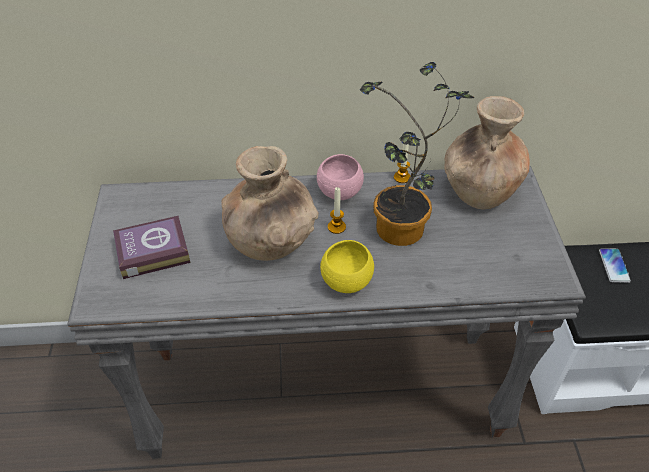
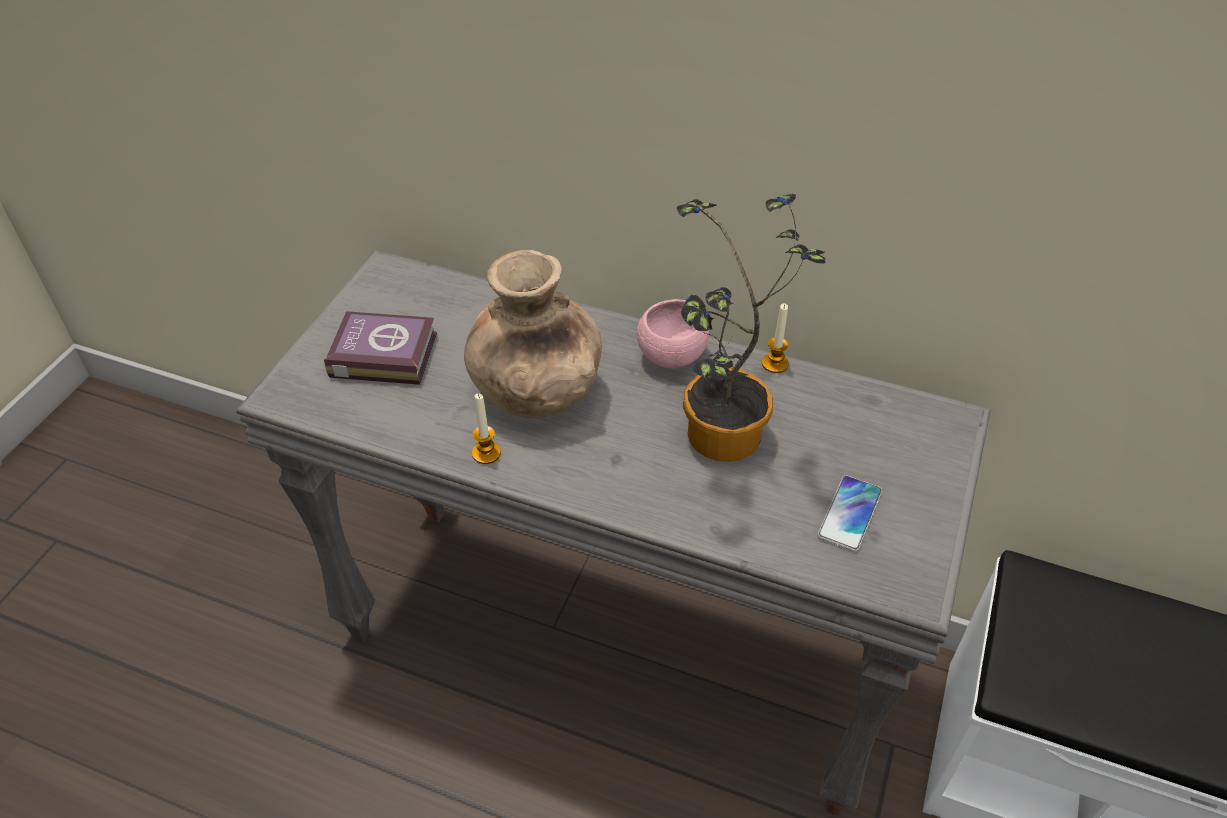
camera: 25 degrees right, 0 degrees up
yellow bowl [320,240,374,293] -> none
candle [328,187,346,234] -> candle moved to [472,393,501,464]
brown vase [444,96,530,210] -> none
phone [599,248,631,283] -> phone moved to [818,476,882,552]

